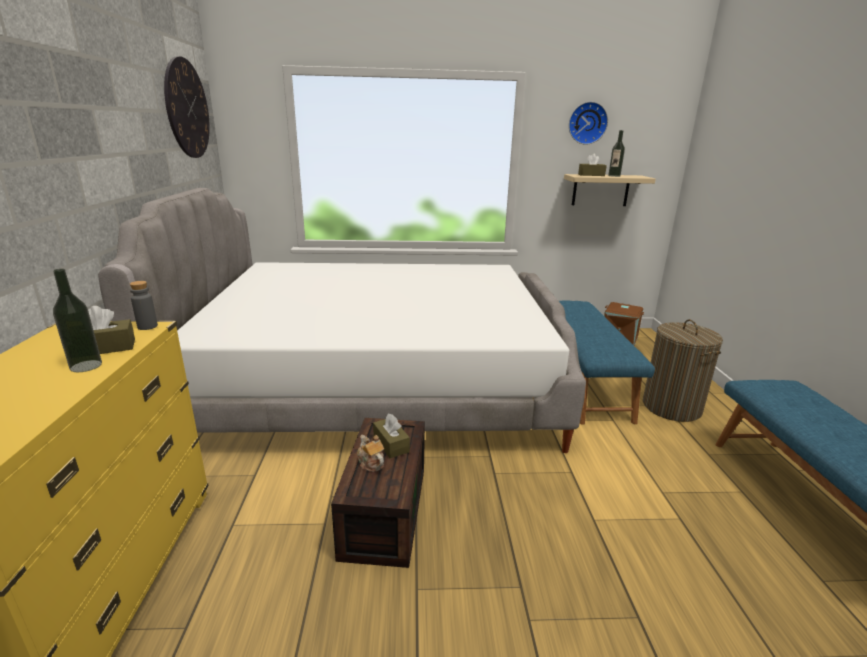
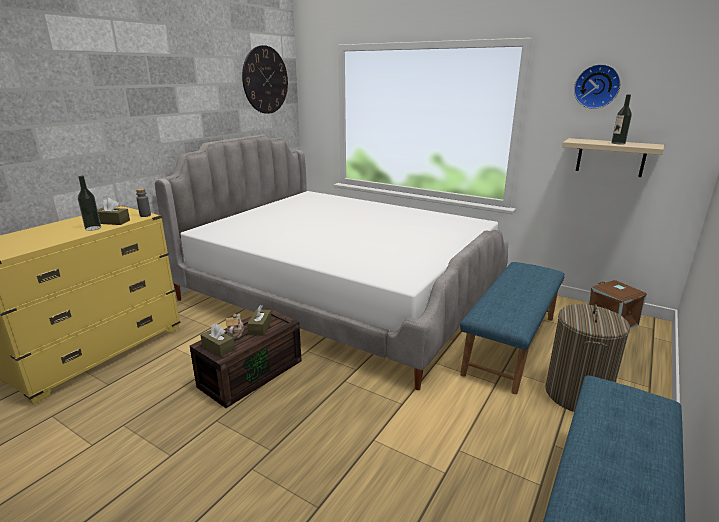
camera: 35 degrees right, 0 degrees up
brown tissue box [578,154,607,176] -> brown tissue box moved to [201,324,235,357]

